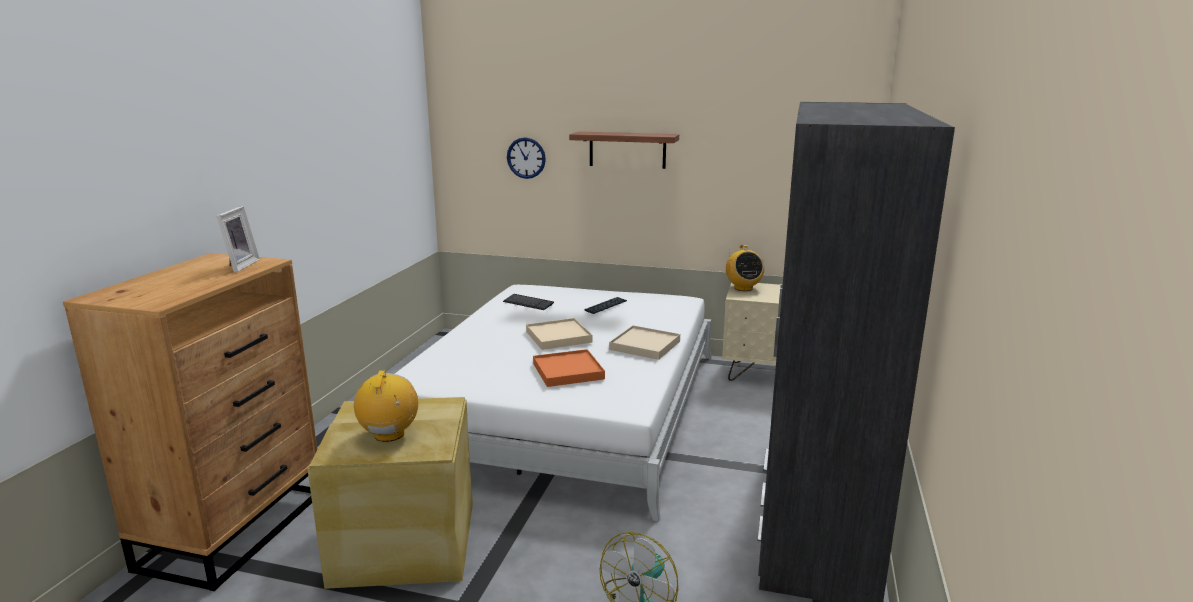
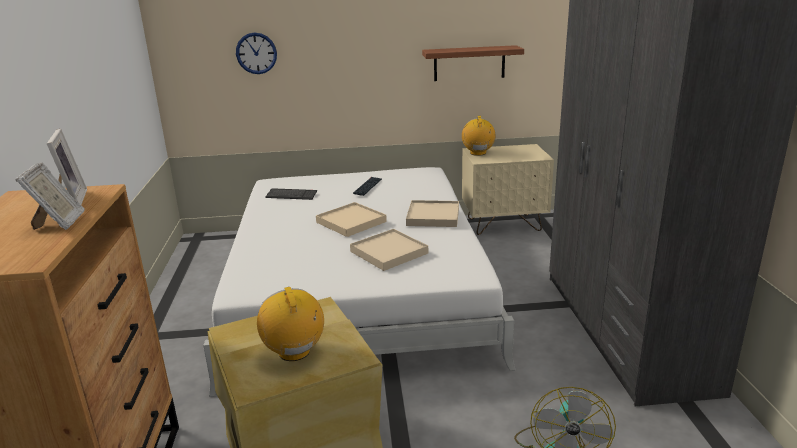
camera: 20 degrees left, 5 degrees up
orange tray [533,349,605,387] -> beige tray [350,229,428,271]
shelf [569,131,679,169] -> shelf moved to [422,45,524,81]
radio [726,245,764,291] -> radio turned 150 degrees counterclockwise [462,116,495,156]
none -> picture frame [16,162,85,230]

